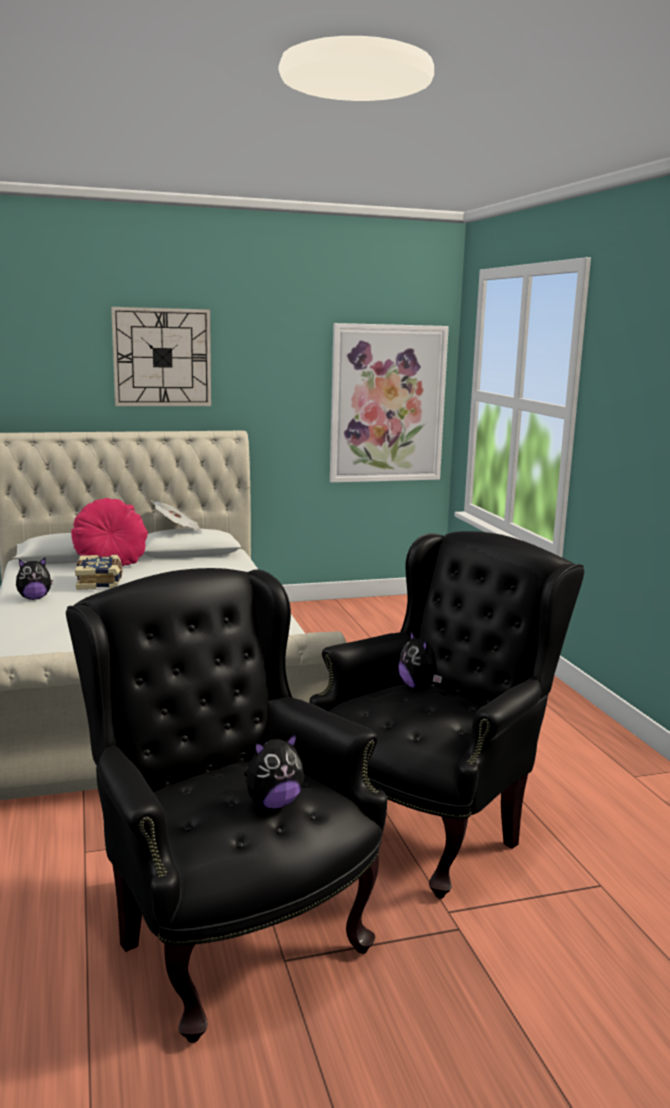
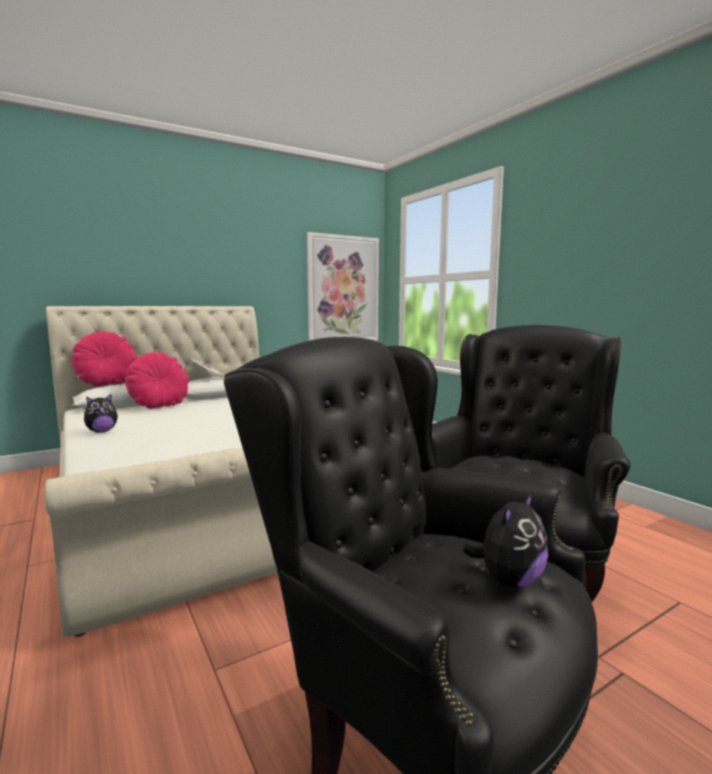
camera: 15 degrees left, 5 degrees down
book [75,555,123,590] -> none
wall clock [111,307,211,406] -> none
plush toy [398,630,442,690] -> none
none -> pink pillow [72,331,138,386]

